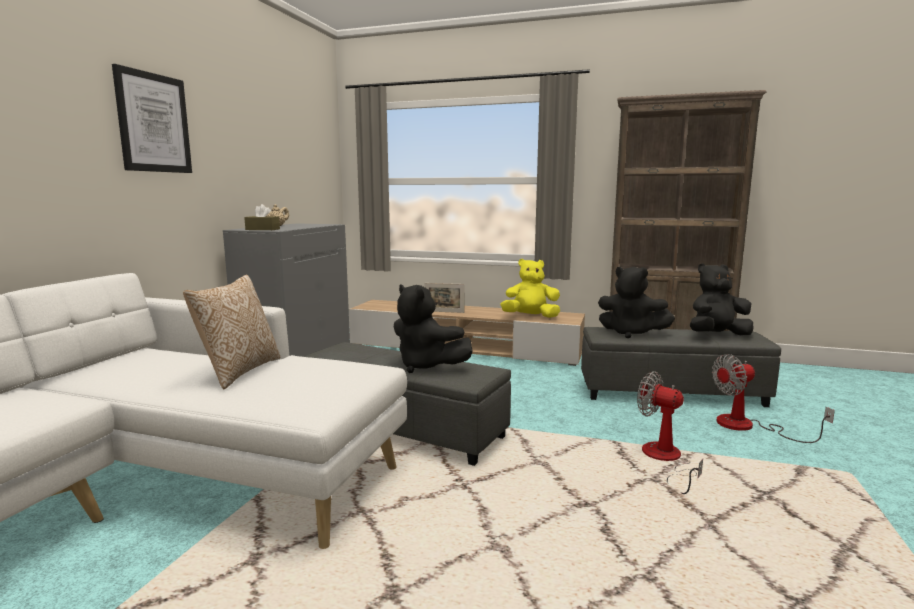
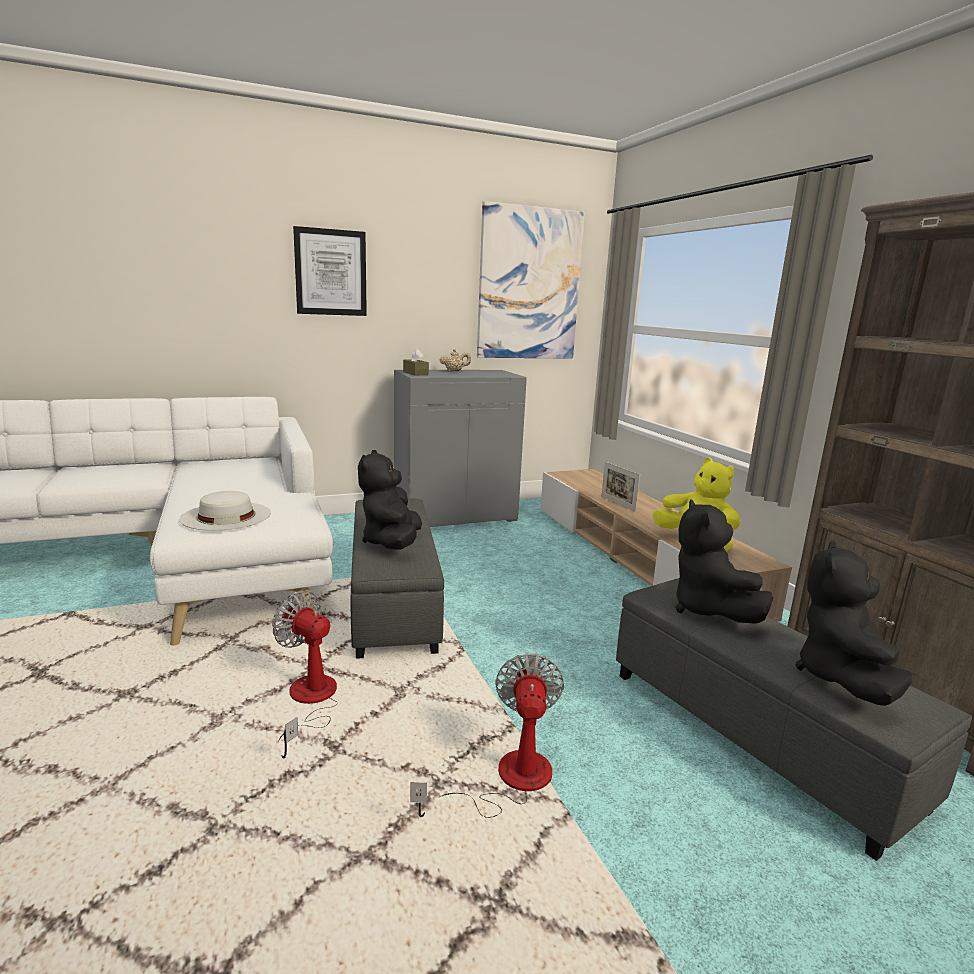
camera: 50 degrees right, 5 degrees up
pillow [183,275,280,389] -> none
black plush toy [690,263,753,336] -> black plush toy turned 105 degrees counterclockwise [796,540,912,706]
fan [712,354,835,443] -> fan moved to [272,591,337,758]
none -> white hat [180,491,271,531]
none -> picture [477,201,585,359]

